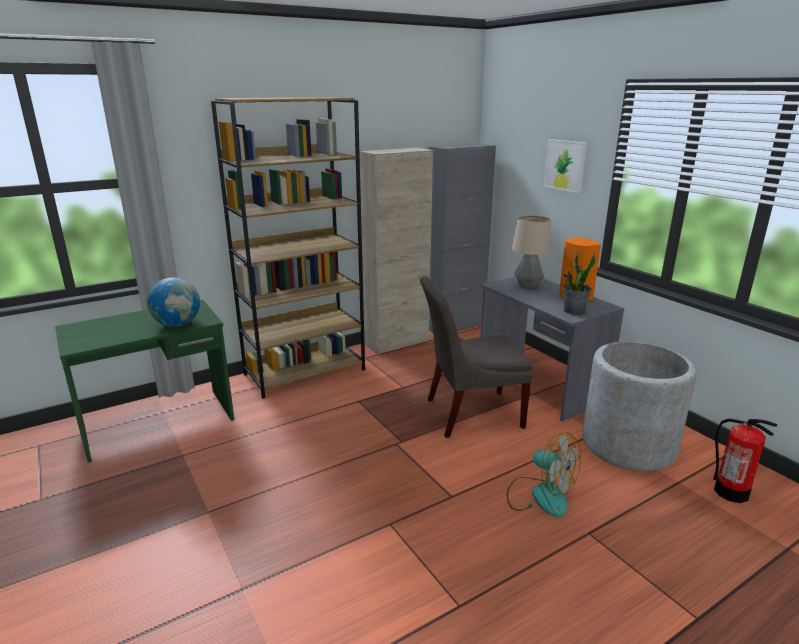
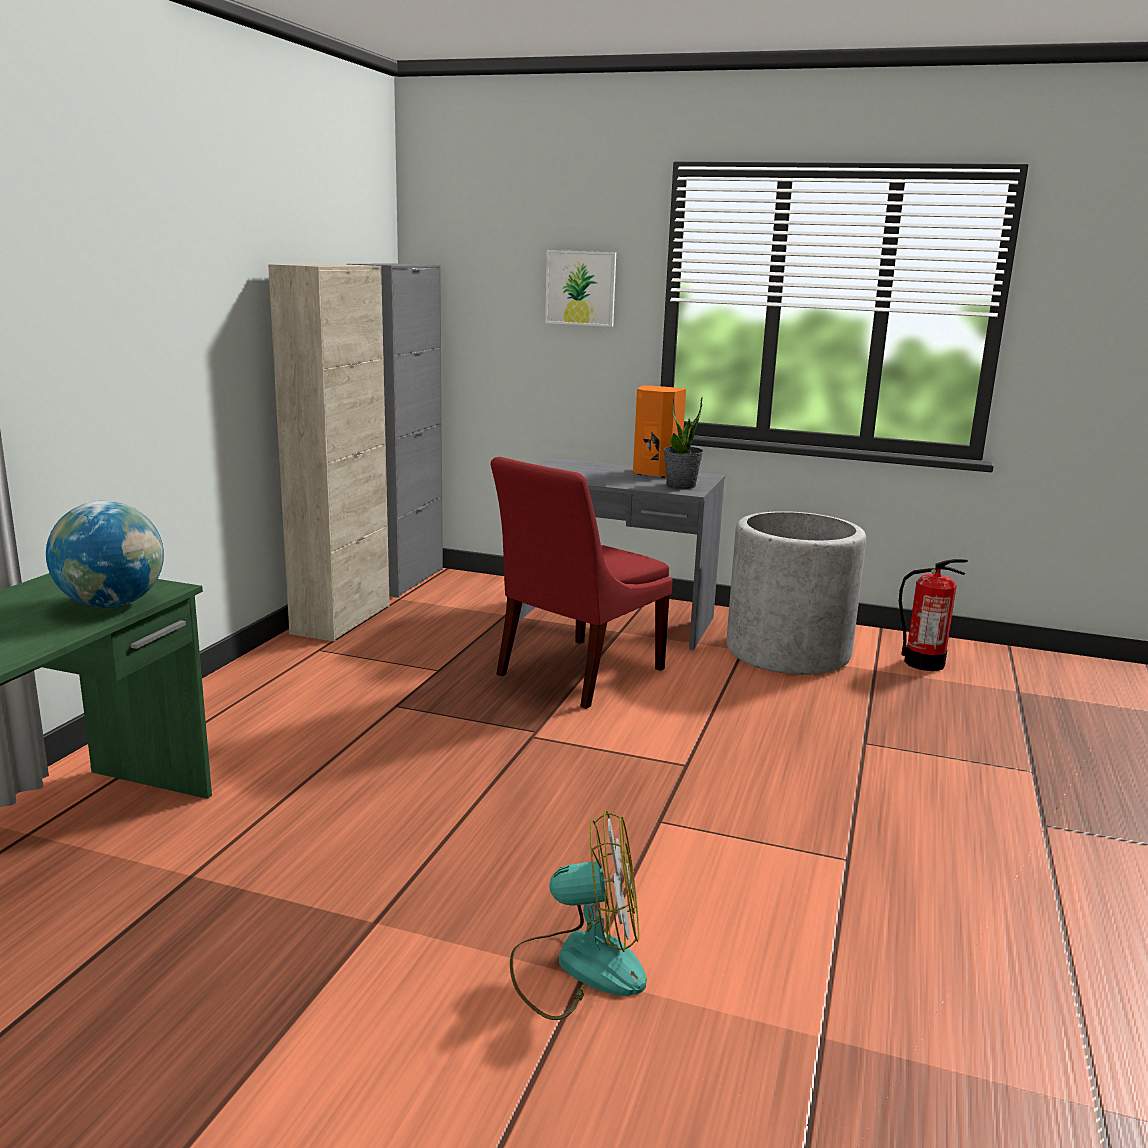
camera: 40 degrees left, 5 degrees down
brown bookcase [211,97,365,399] -> none
grey chair [420,276,533,438] -> red chair [491,457,672,709]
fan [506,432,581,517] -> fan moved to [510,810,647,1020]
table lamp [512,215,551,289] -> none

